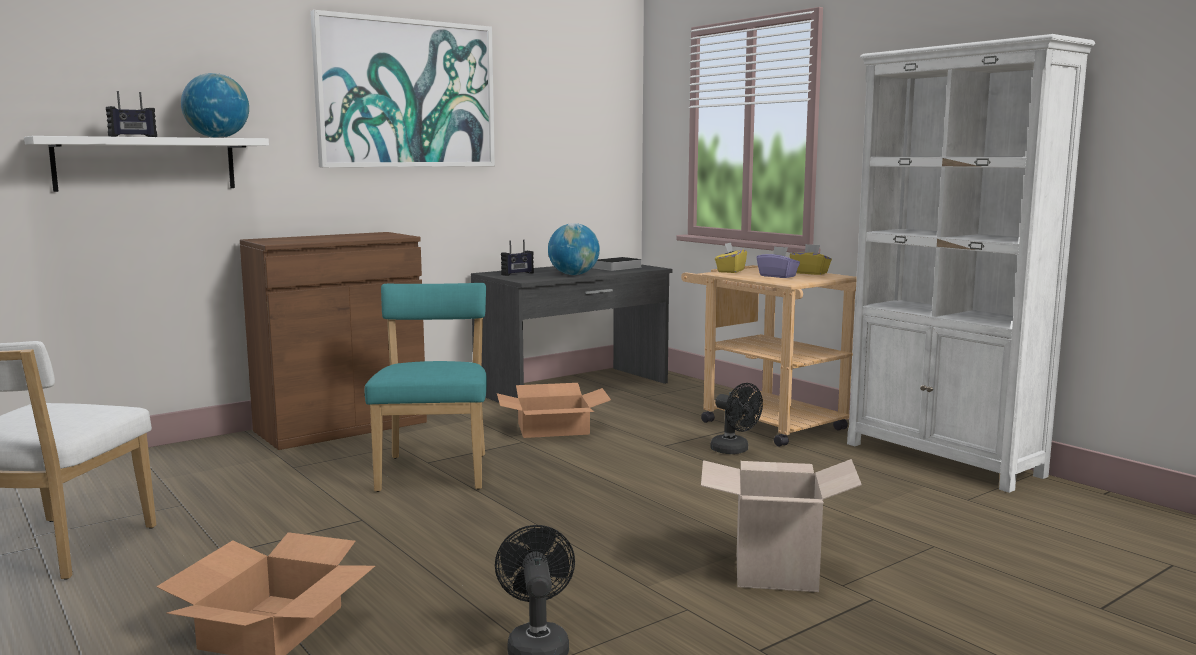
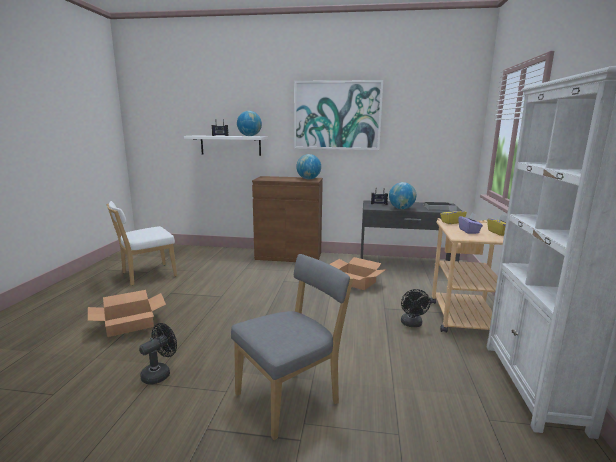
camera: 45 degrees right, 5 degrees up
turquoise chair [365,283,487,492] -> none
cardboard box [701,459,862,592] -> grey chair [231,254,353,440]
none -> globe [296,154,321,179]

